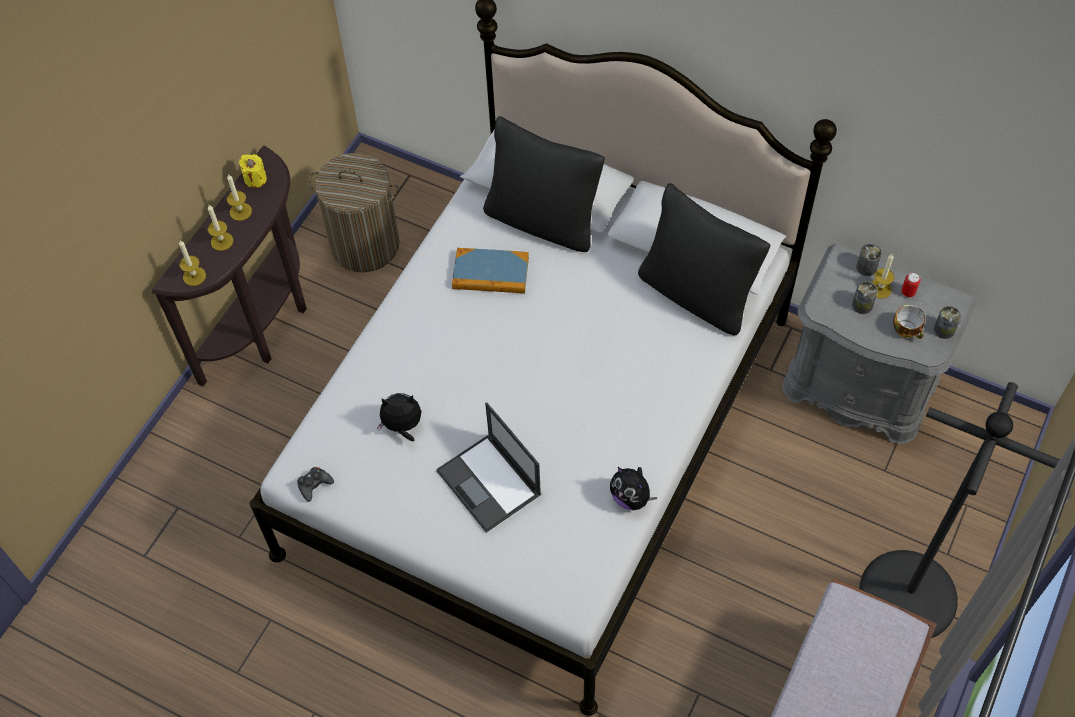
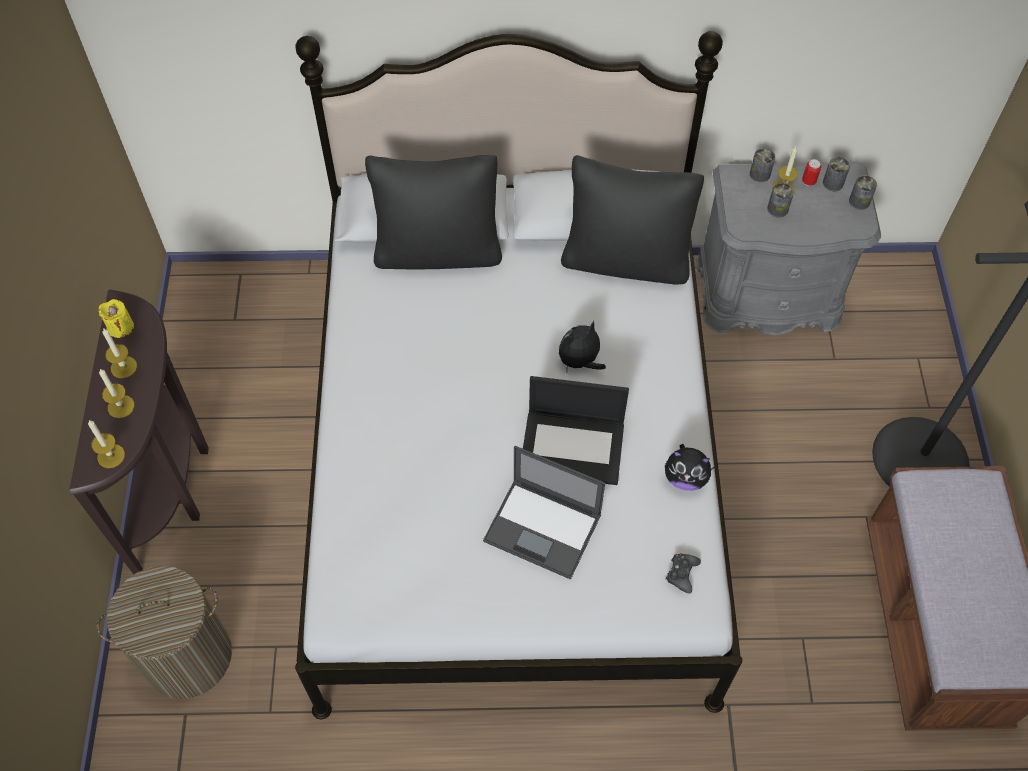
camera: 30 degrees left, 0 degrees up
black game controller [297,467,334,502] -> black game controller moved to [665,553,701,594]
laundry basket [308,153,400,272] -> laundry basket moved to [97,566,232,699]
plush toy [377,393,422,442] -> plush toy moved to [559,321,606,372]
book [452,248,529,293] -> none
cup [893,305,925,339] -> none
none -> laptop [523,376,629,485]
none -> can [823,157,850,191]

